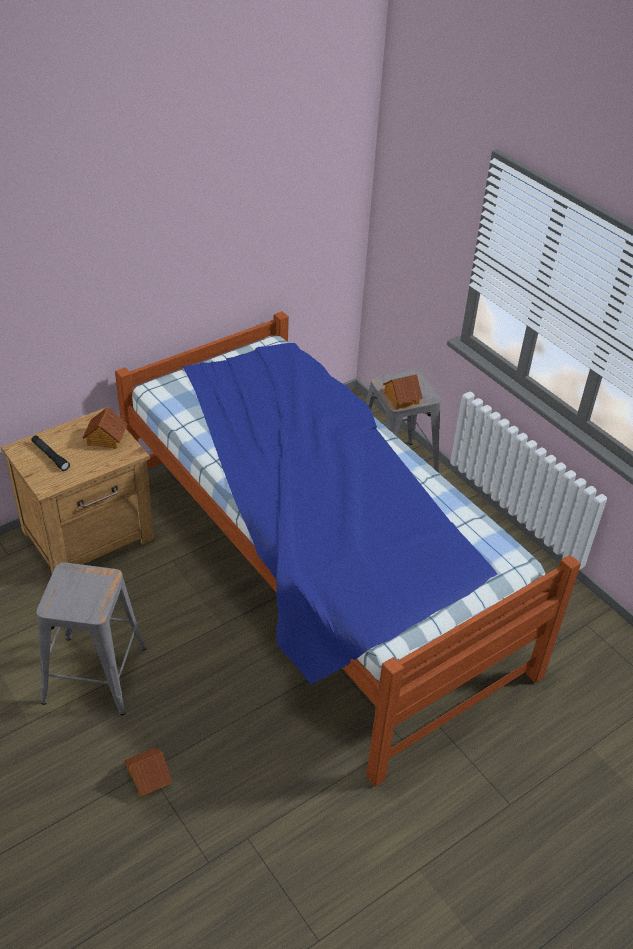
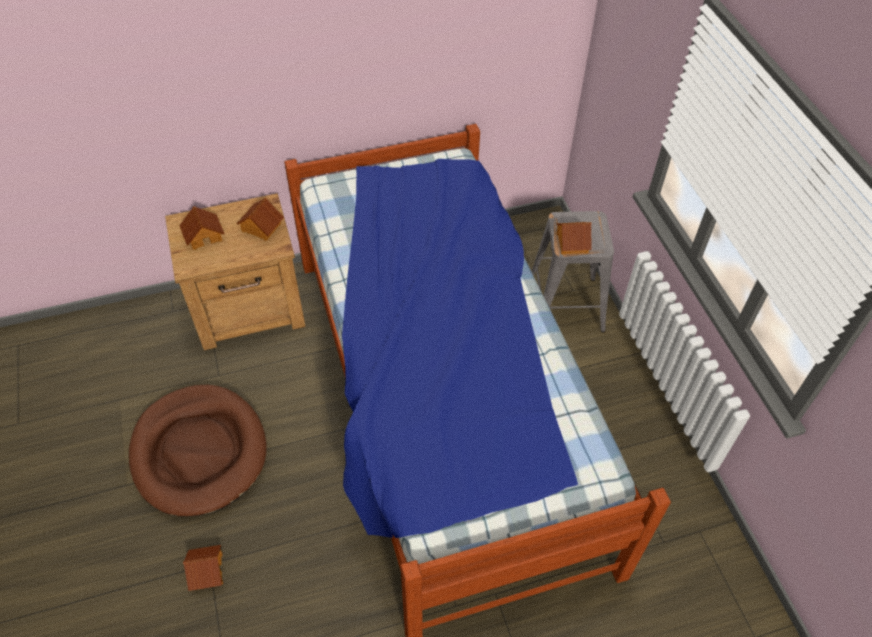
camera: 20 degrees right, 10 degrees up
black flashlight [31,435,70,471] -> toy house [179,206,224,250]
grey stool [36,563,146,716] -> brown dog bed [129,385,267,516]

